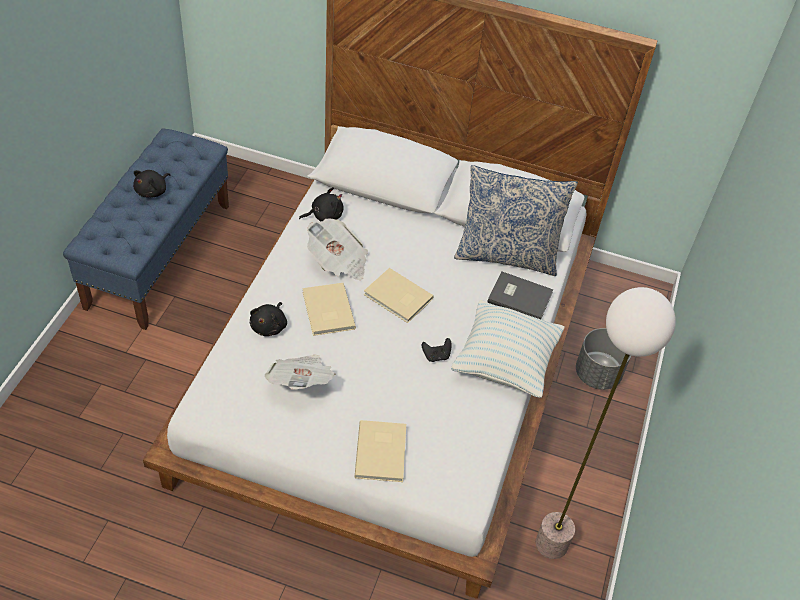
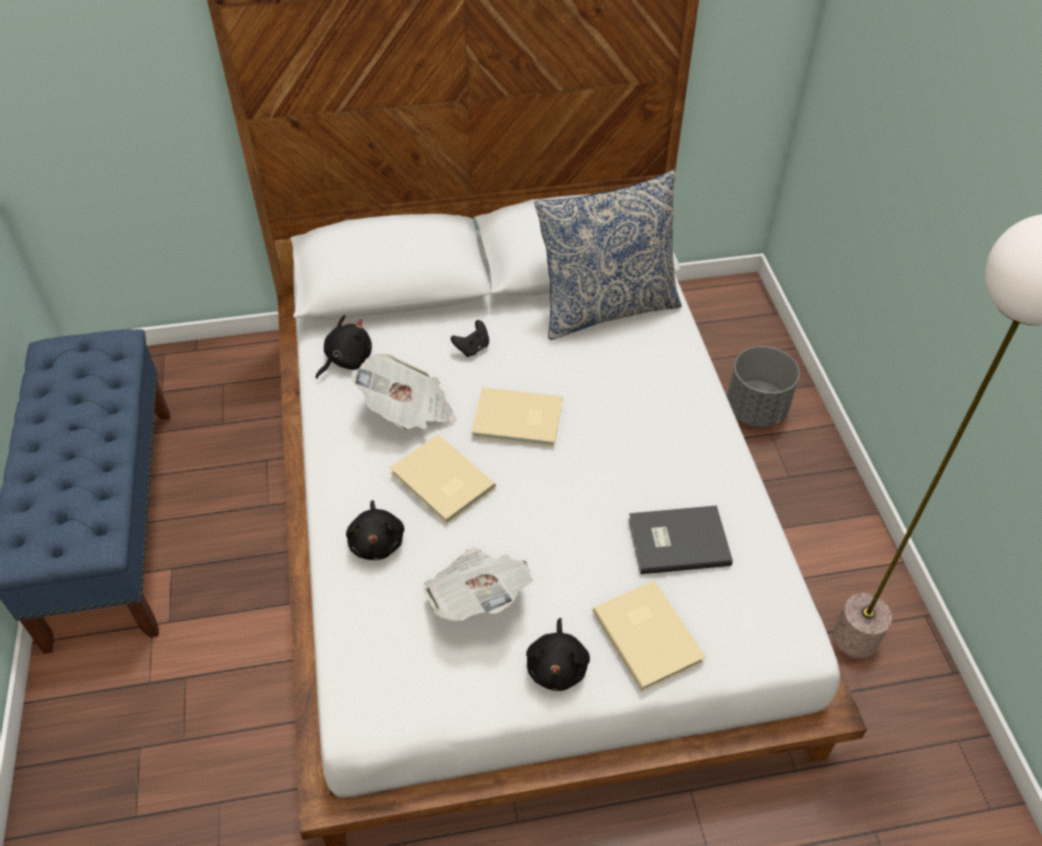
camera: 25 degrees left, 0 degrees up
black plush toy [133,170,170,197] -> black plush toy moved to [526,618,590,691]
black game controller [422,338,452,362] -> black game controller moved to [451,320,489,357]
pillow [451,300,565,398] -> none
grey book [487,271,553,319] -> grey book moved to [628,505,733,574]

